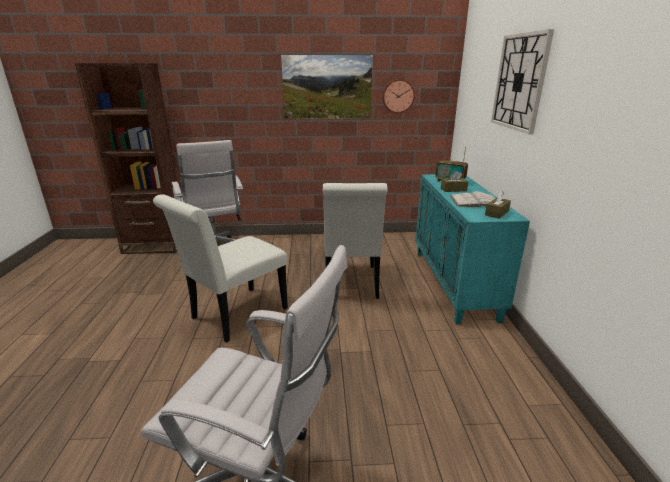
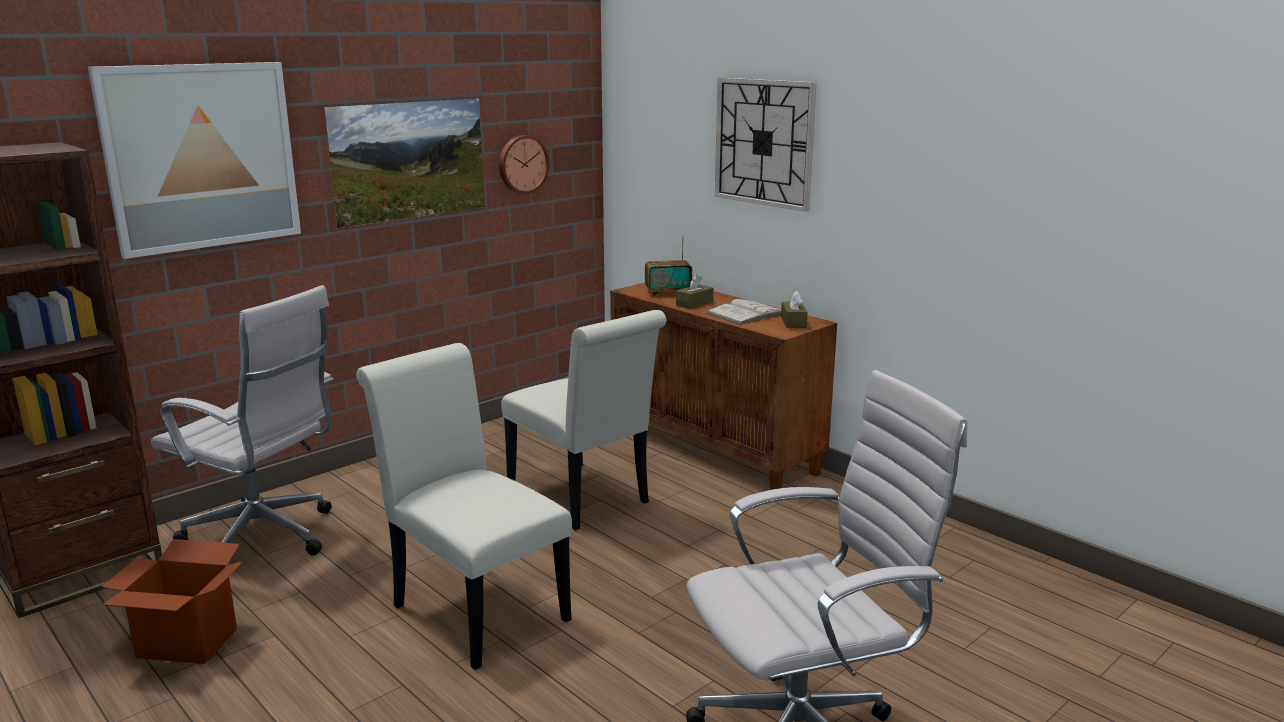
camera: 40 degrees left, 5 degrees down
white chair [153,194,288,342] -> white chair turned 135 degrees clockwise [356,343,572,670]
turquoise cabinet [415,174,530,324] -> brown cabinet [610,283,837,490]
none -> picture [88,62,301,259]
none -> cardboard box [101,539,245,664]

